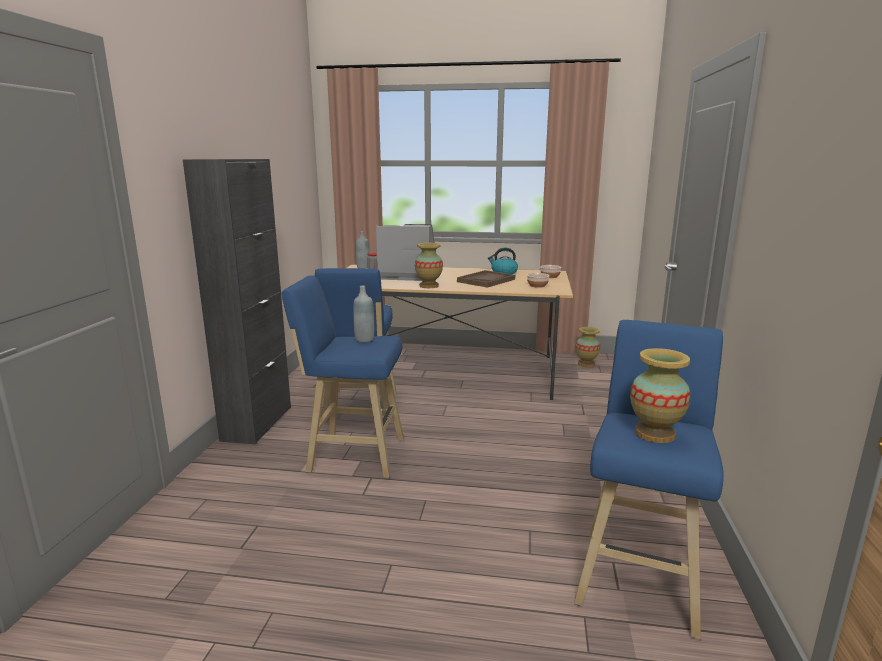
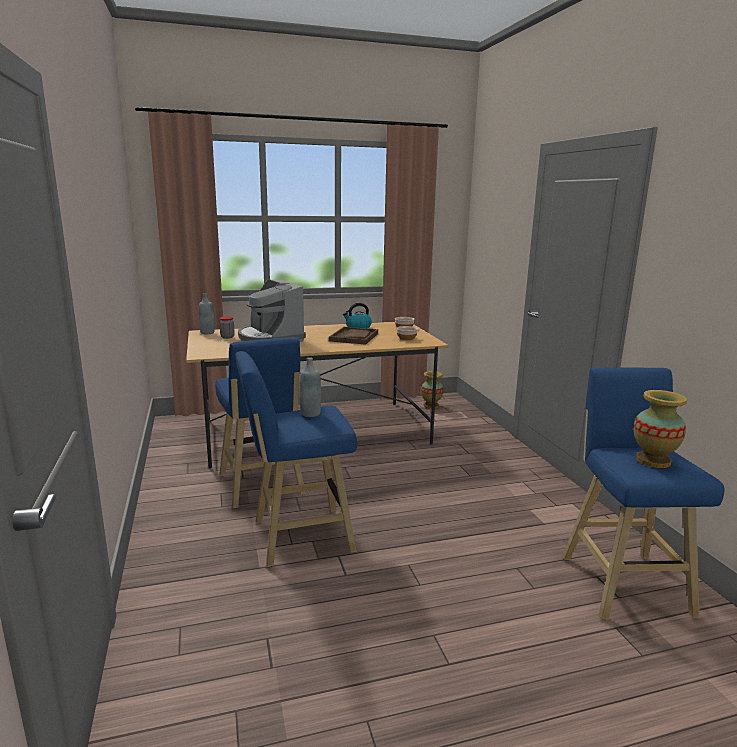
camera: 25 degrees left, 0 degrees up
black cabinet [183,159,291,444] -> none
coffee machine [376,224,434,281] -> coffee machine turned 105 degrees counterclockwise [238,279,306,342]
vase [415,243,443,288] -> none

